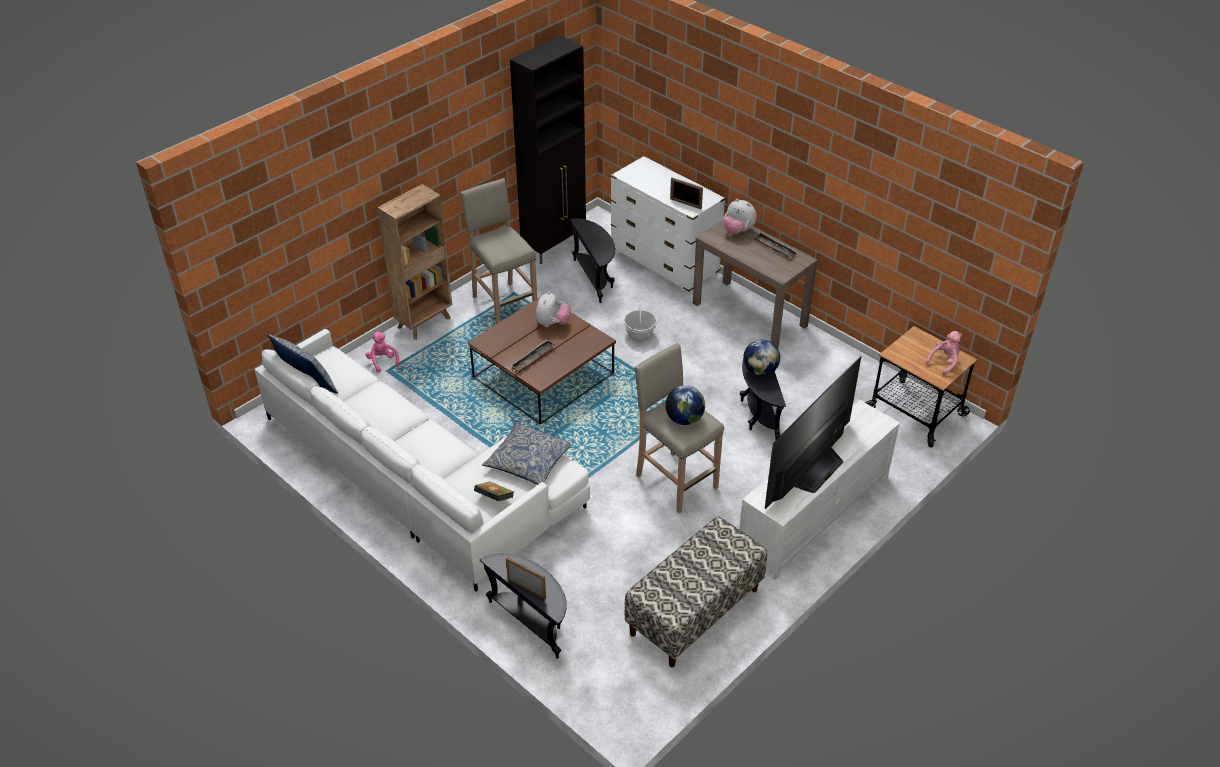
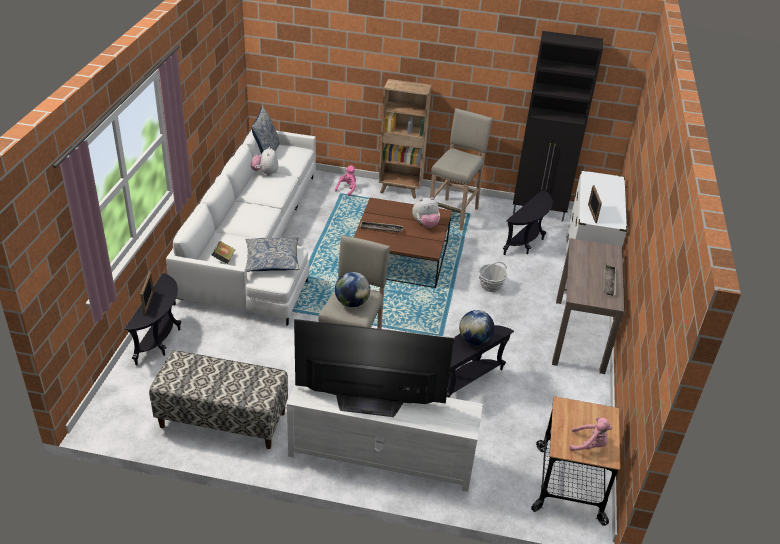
camera: 55 degrees right, 5 degrees down
plush toy [723,199,757,234] -> plush toy moved to [251,147,278,176]

